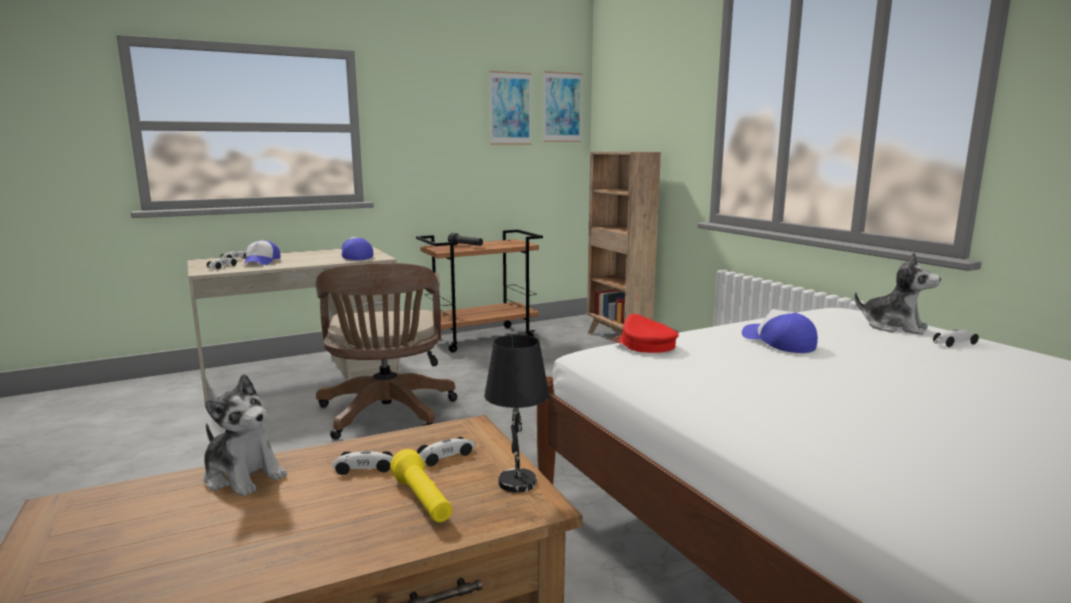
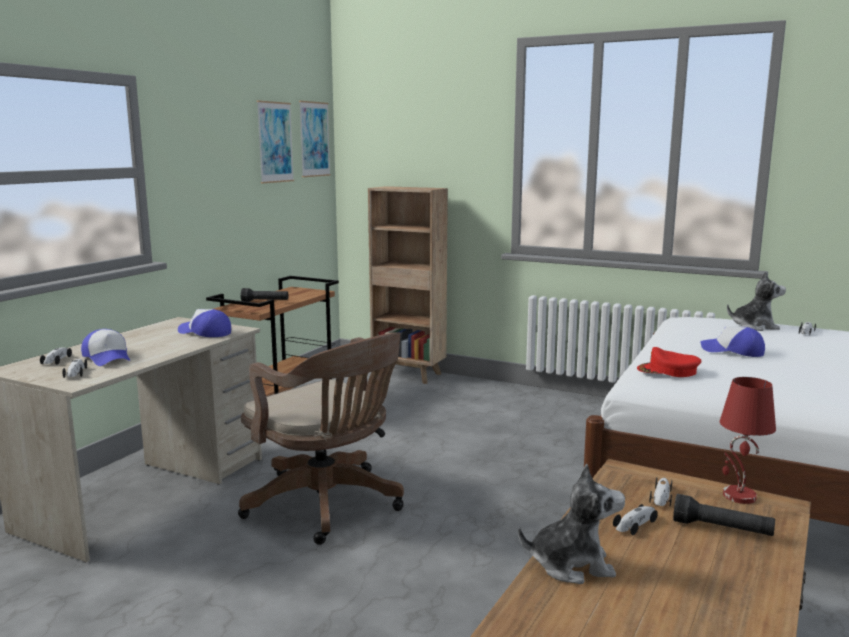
camera: 35 degrees left, 0 degrees up
yellow flashlight [390,449,452,523] -> black flashlight [673,494,775,536]
black table lamp [484,335,549,493] -> red table lamp [720,377,776,504]

